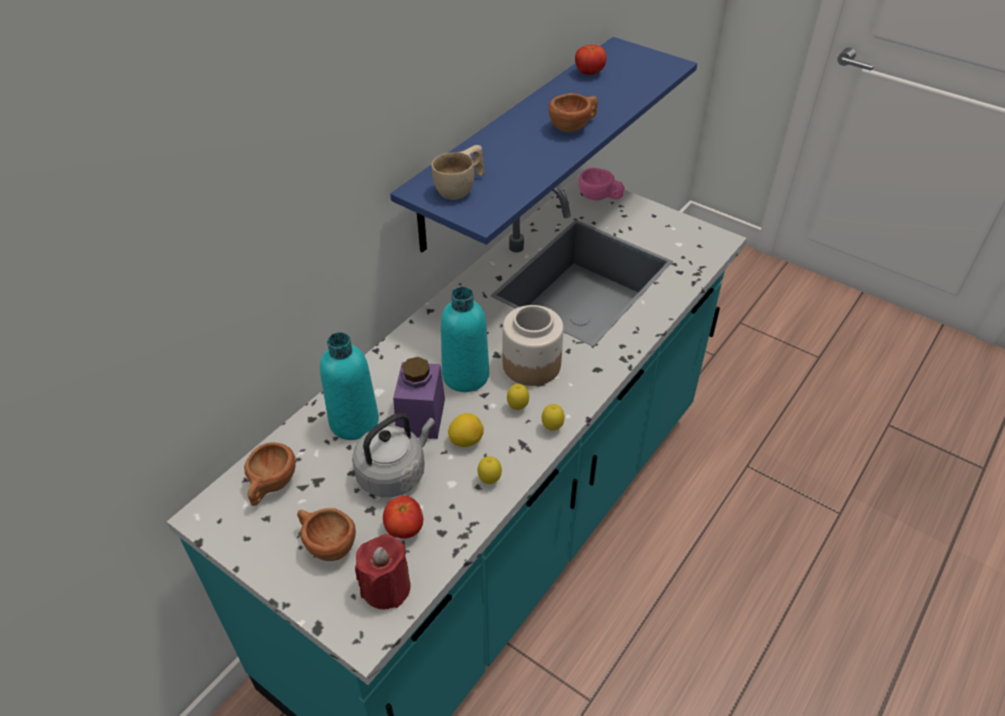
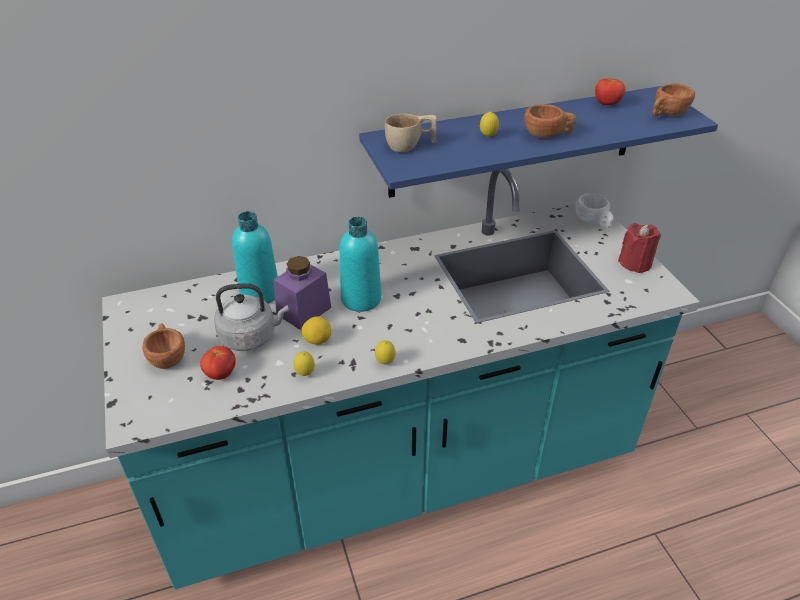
camera: 35 degrees right, 5 degrees down
brown cup [244,443,296,506] -> brown cup moved to [652,83,695,117]
red candle [355,534,410,609] -> red candle moved to [618,223,661,273]
jar [503,305,564,386] -> none
lemon [507,384,529,410] -> lemon moved to [480,112,499,137]
pink cup [578,168,624,201] -> white cup [575,193,614,228]

